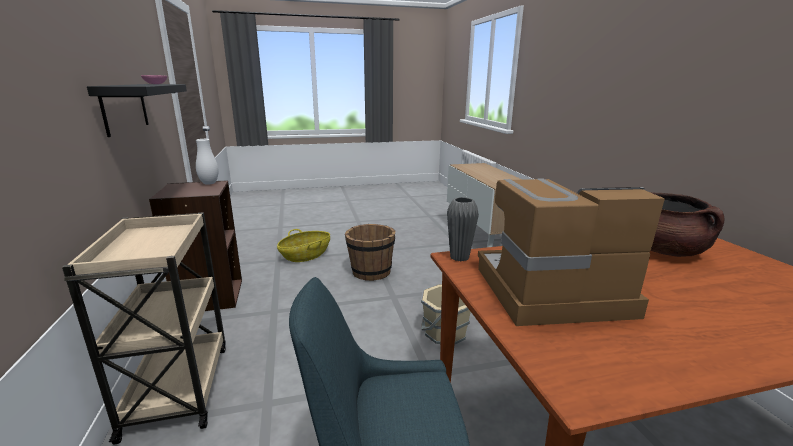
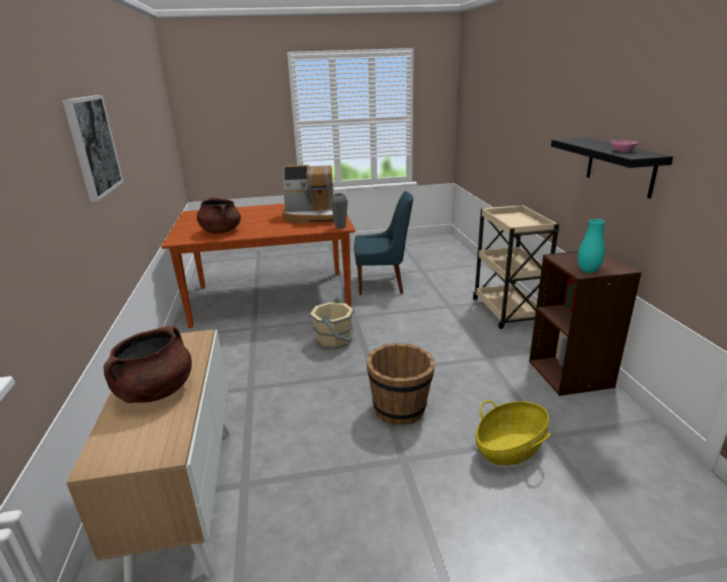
camera: 175 degrees left, 5 degrees up
white vase [196,139,219,185] -> turquoise vase [578,219,605,273]
none -> picture [62,95,124,202]
none -> brown cooking pot [104,325,192,403]

